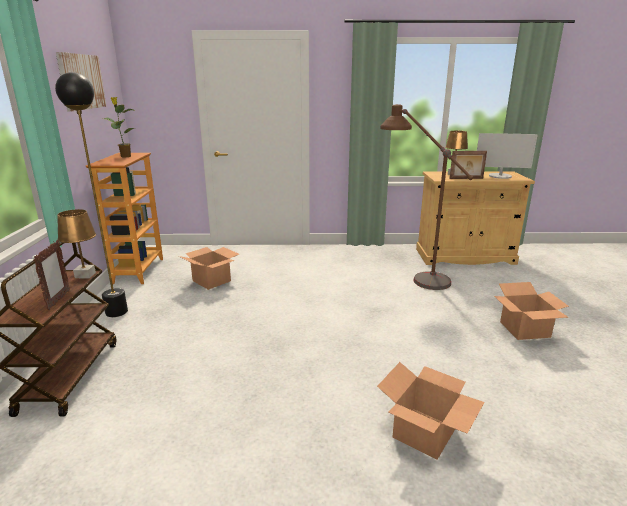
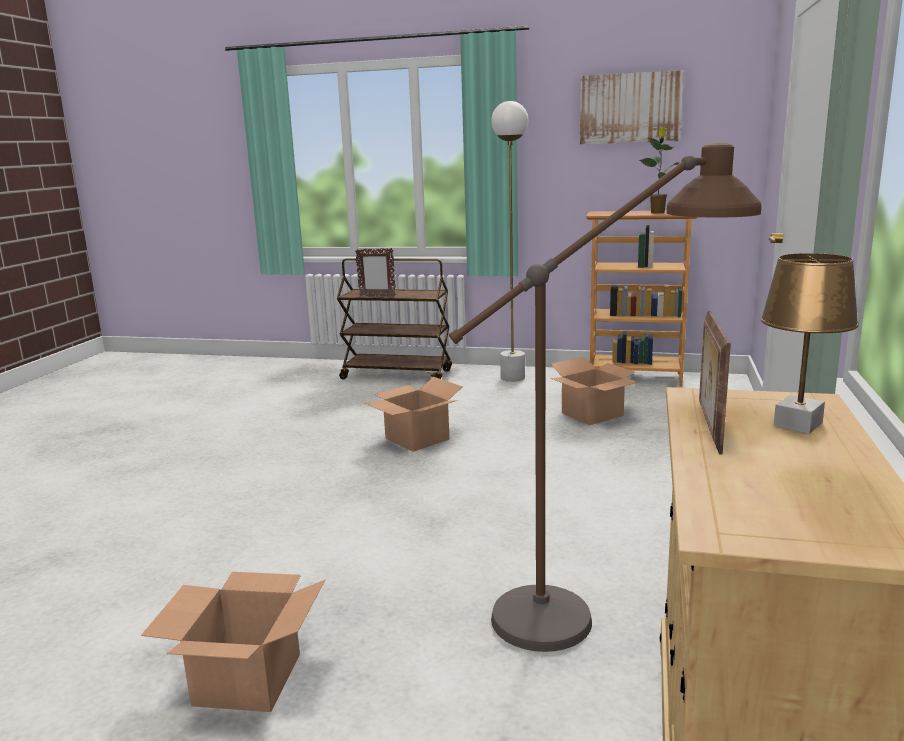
camera: 105 degrees right, 5 degrees down
black floor lamp [55,72,128,317] -> white floor lamp [491,101,528,382]
brown table lamp [57,209,96,278] -> none
cardboard box [377,362,485,460] -> cardboard box moved to [365,377,463,452]
monitor [477,133,538,179] -> none

